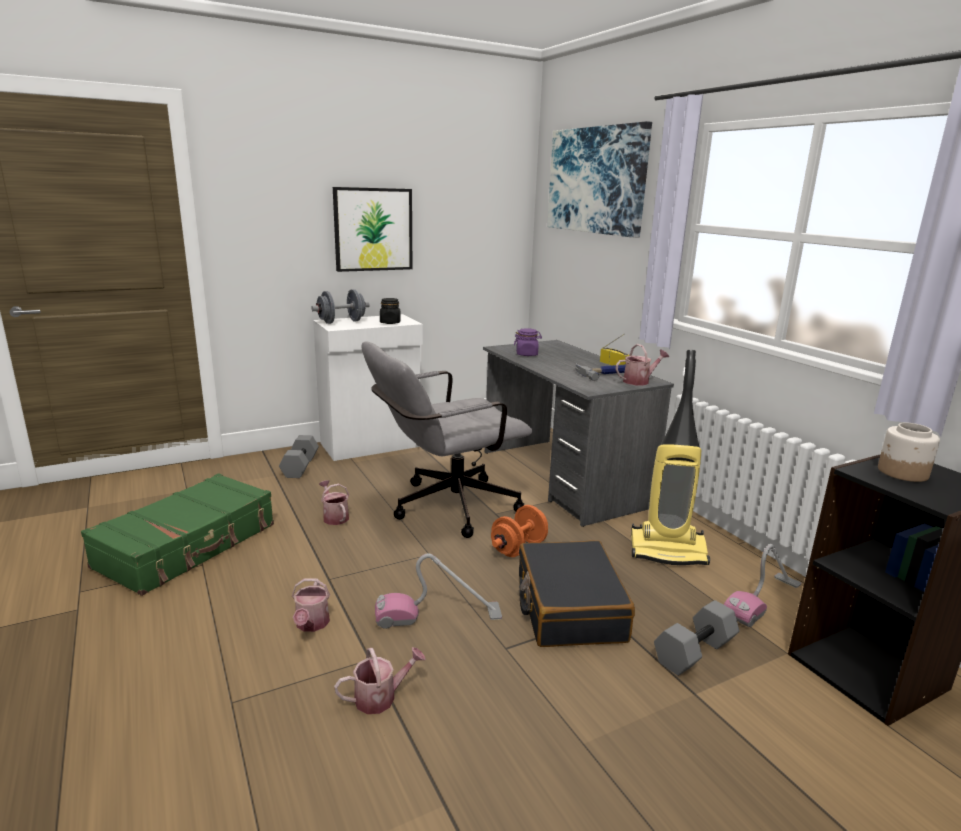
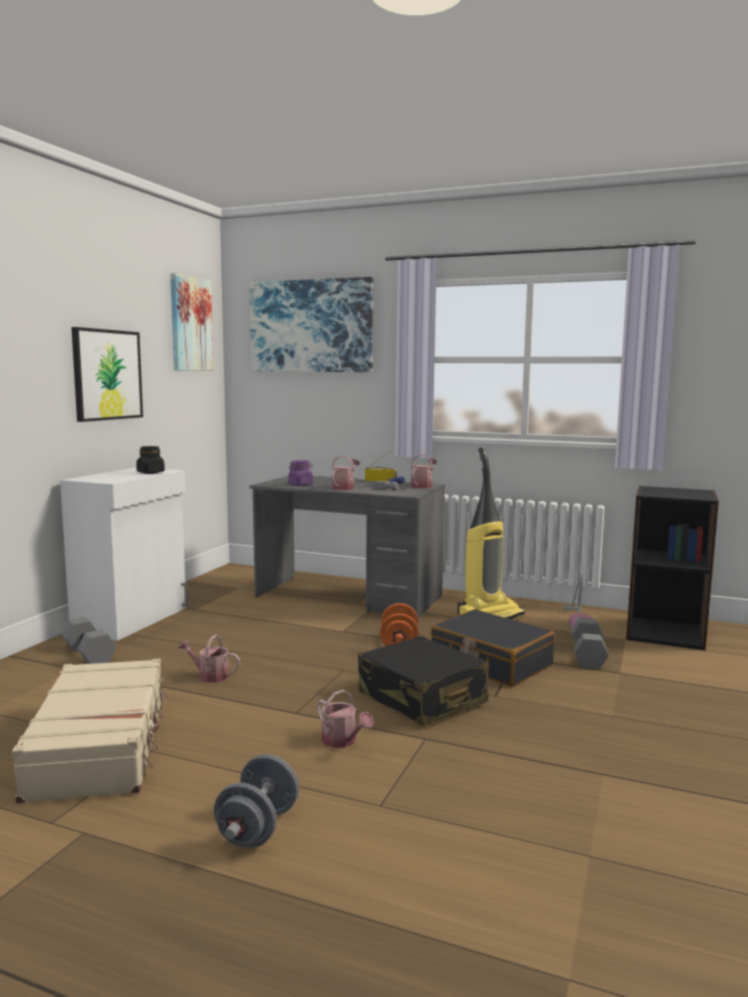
camera: 40 degrees left, 10 degrees down
green suitcase [81,473,274,596] -> beige suitcase [12,659,169,804]
grey dumbbell [311,289,370,324] -> grey dumbbell moved to [214,754,299,848]
watering can [334,647,426,714] -> watering can moved to [332,455,360,490]
grey office chair [362,341,532,538] -> none
vacuum cleaner [375,553,502,629] -> black suitcase [358,636,489,726]
jar [878,423,940,482] -> none
none -> picture [170,273,214,371]

